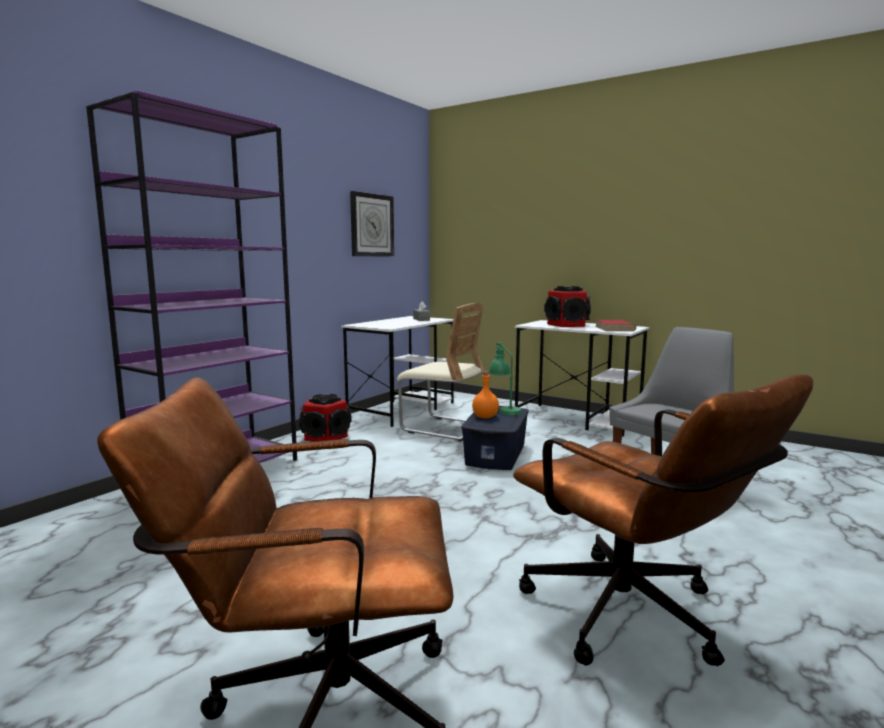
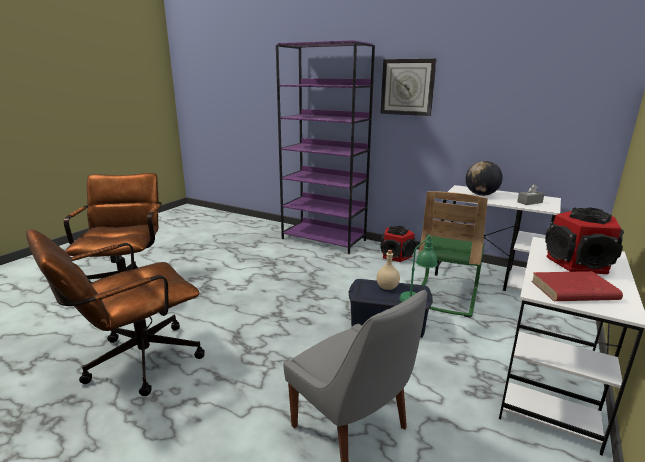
camera: 85 degrees right, 10 degrees up
wall clock [350,191,394,256] -> wall clock moved to [380,59,437,116]
beige chair [397,303,484,441] -> green chair [418,191,488,318]
orange bottle [472,371,499,418] -> beige bottle [376,250,400,290]
none -> globe [465,161,503,196]

